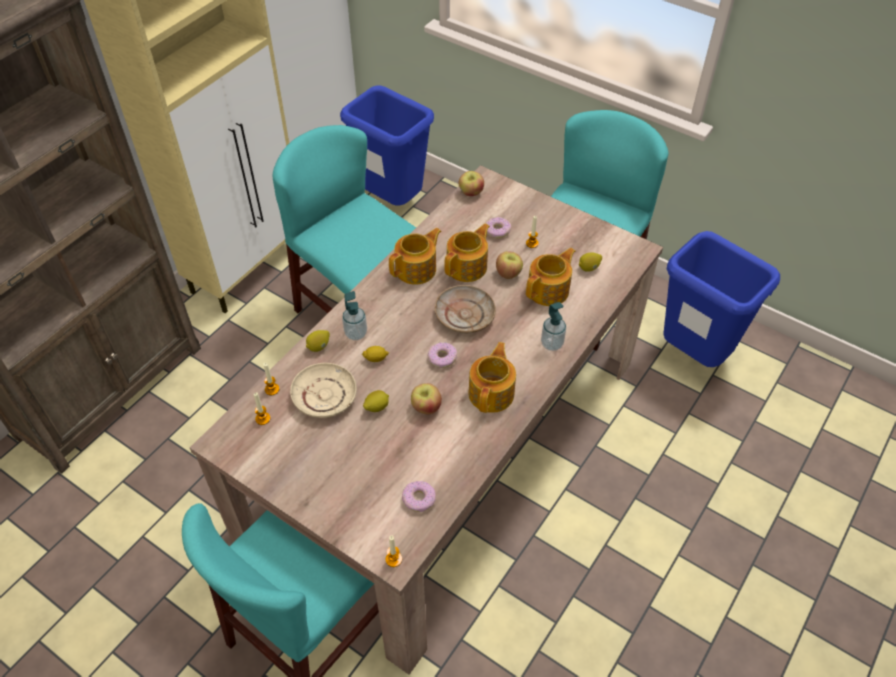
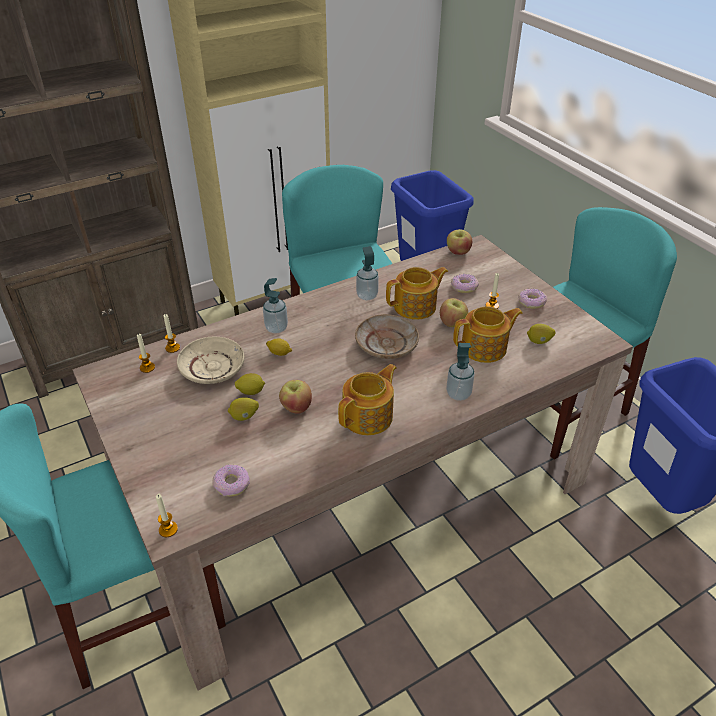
camera: 25 degrees right, 10 degrees down
lemon [306,330,330,352] -> lemon moved to [228,397,259,421]
teapot [389,228,441,285] -> soap dispenser [356,246,379,300]
donut [428,342,457,368] -> donut moved to [519,289,547,309]

